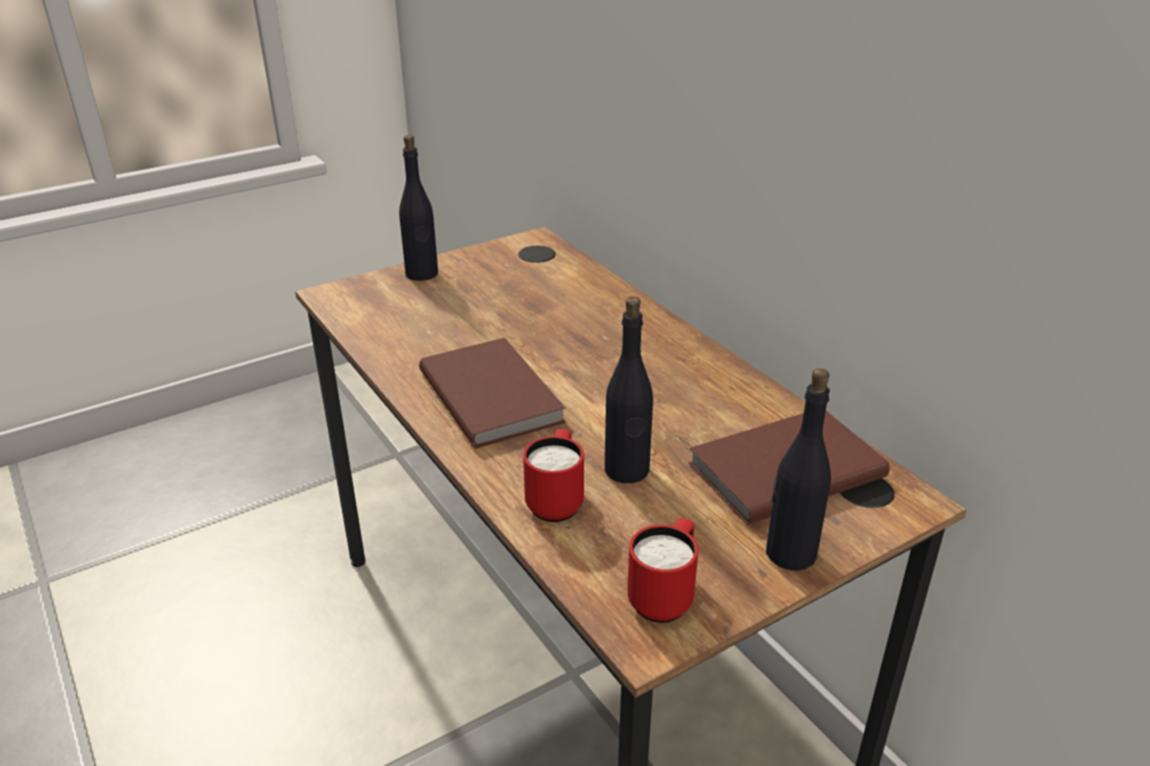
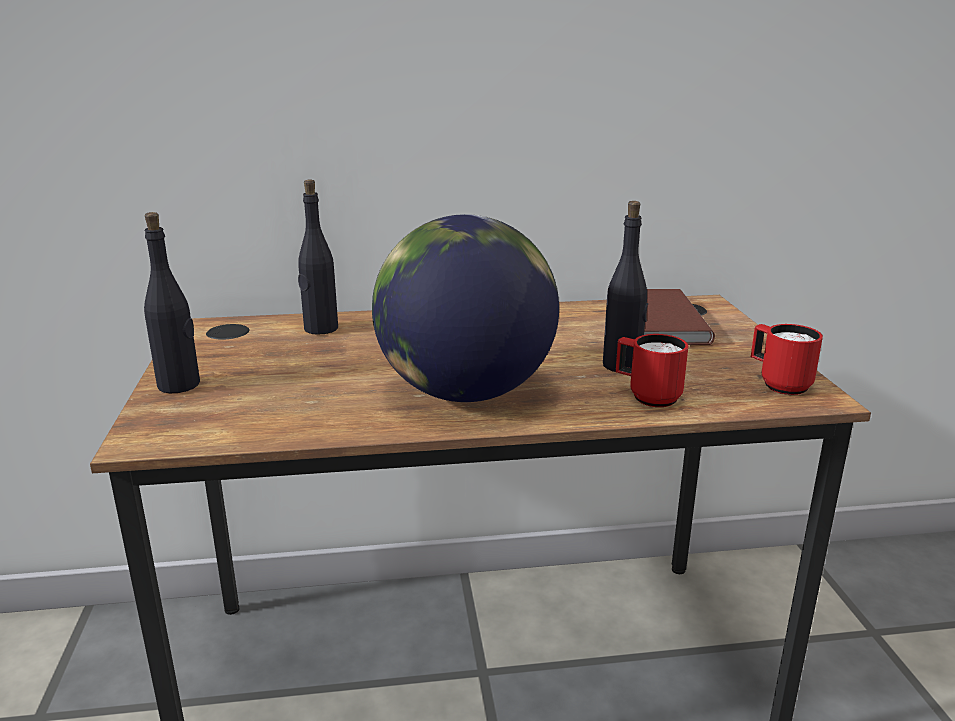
camera: 65 degrees left, 10 degrees down
brown book [419,338,566,448] -> globe [372,214,559,402]
black bottle [766,368,831,571] -> black bottle moved to [298,180,338,335]

